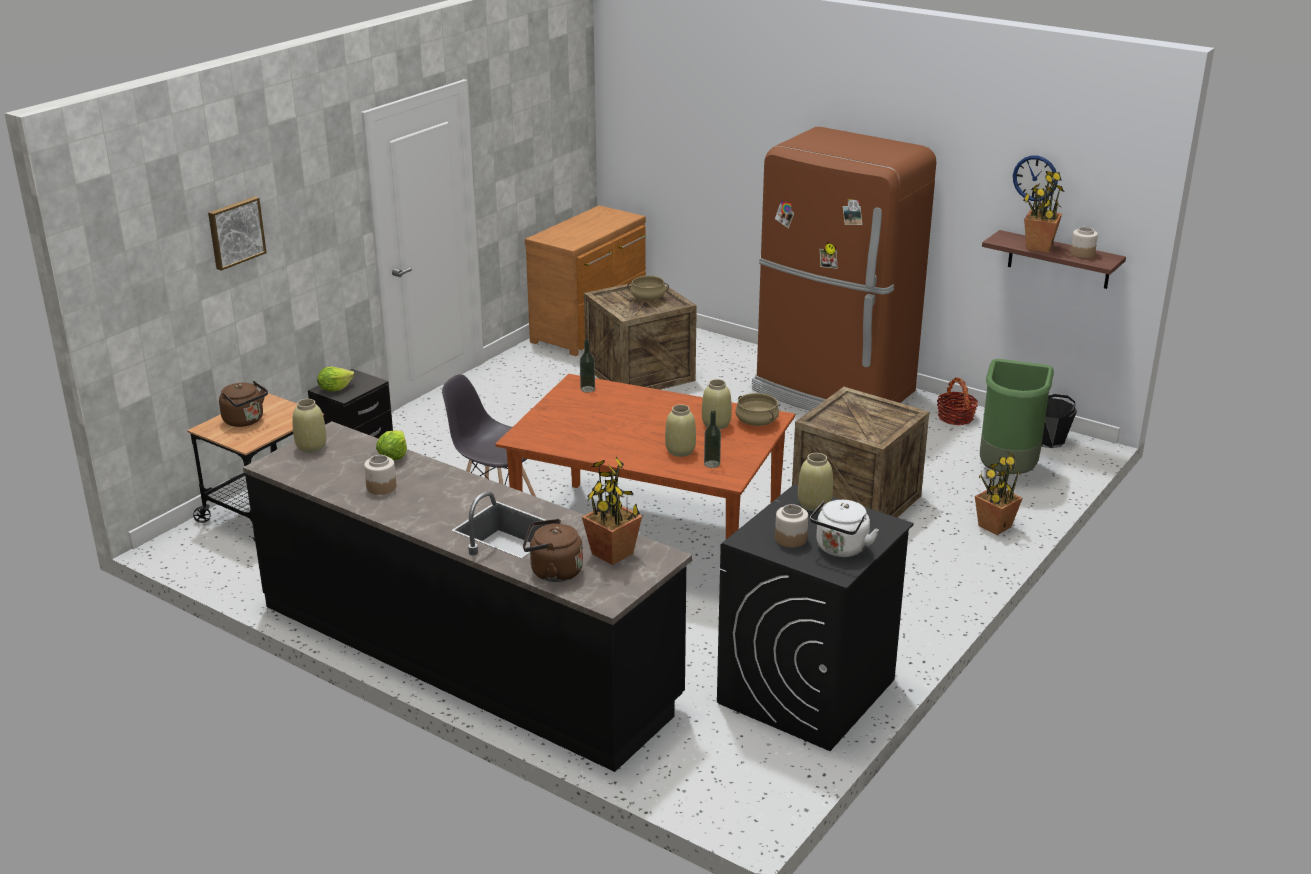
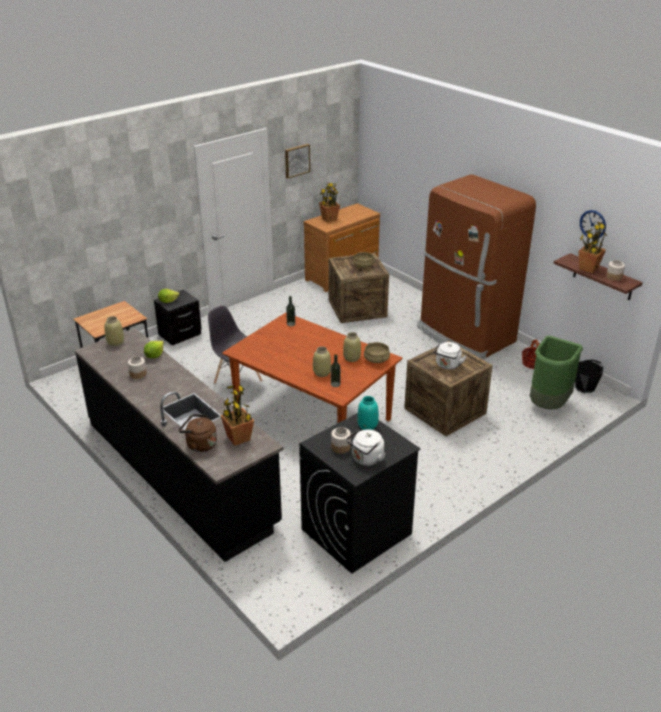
camera: 15 degrees right, 5 degrees up
picture [208,196,267,271] -> picture moved to [285,144,310,178]
brown kettle [219,381,268,427] -> none
beige vase [798,453,833,511] -> turquoise vase [357,396,379,430]
potted plant [975,452,1023,535] -> potted plant moved to [319,183,340,222]
none -> white kettle [434,342,466,370]

